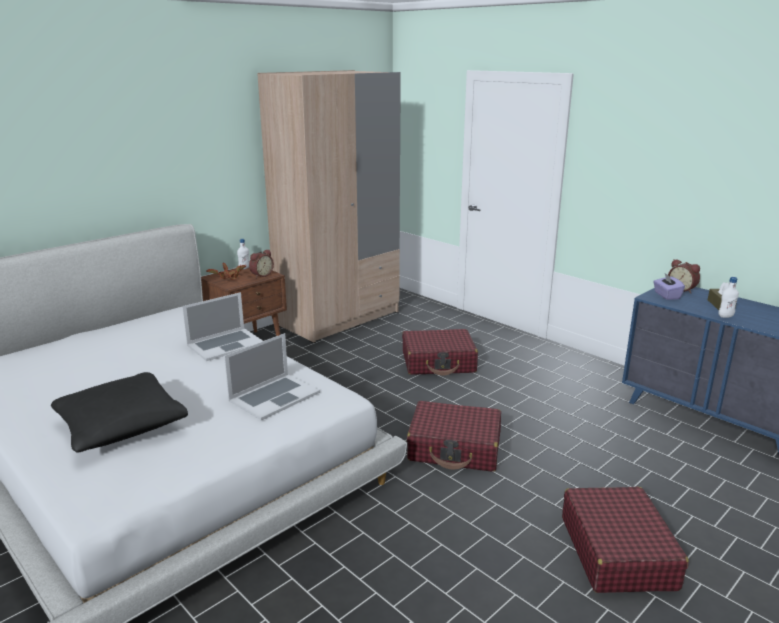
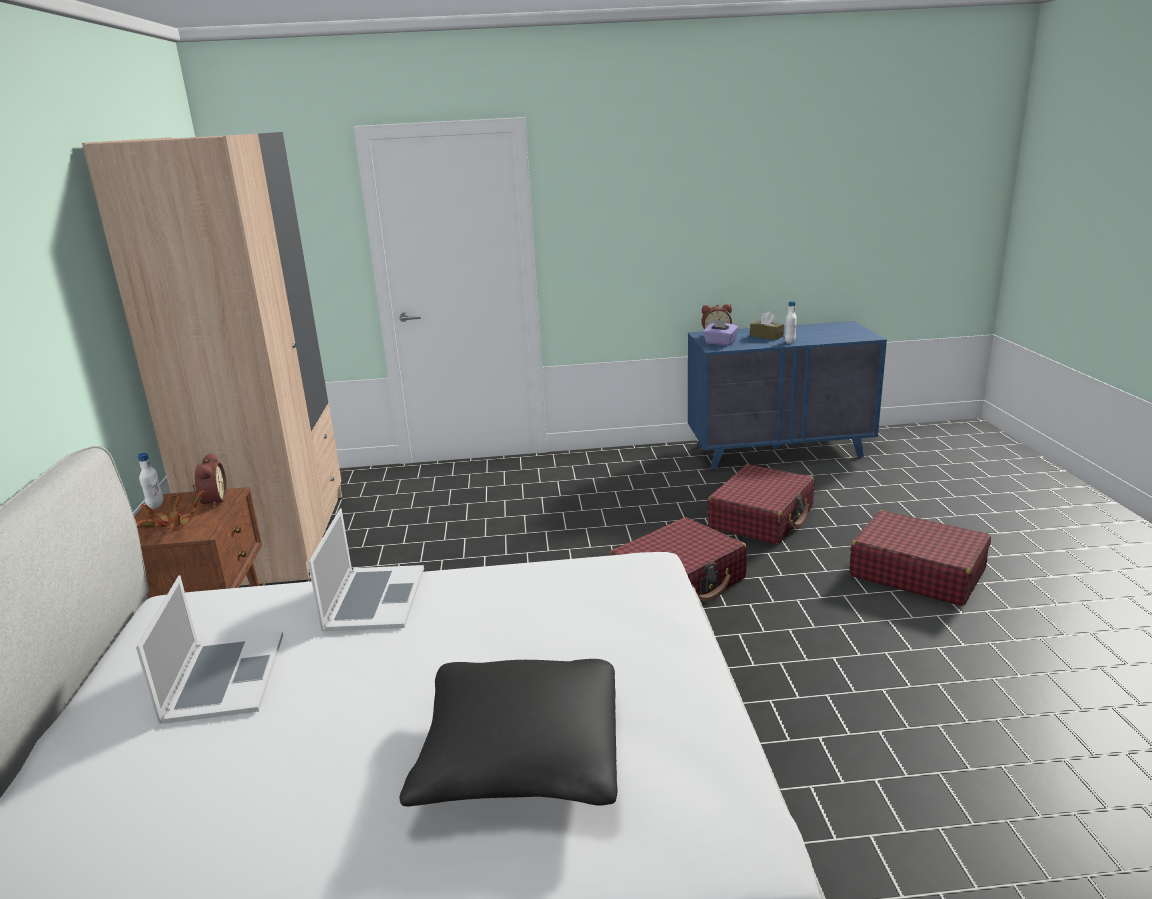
camera: 50 degrees left, 0 degrees up
laptop [224,333,320,420] -> laptop moved to [136,575,283,724]
red suitcase [402,329,478,375] -> red suitcase moved to [707,464,814,545]

